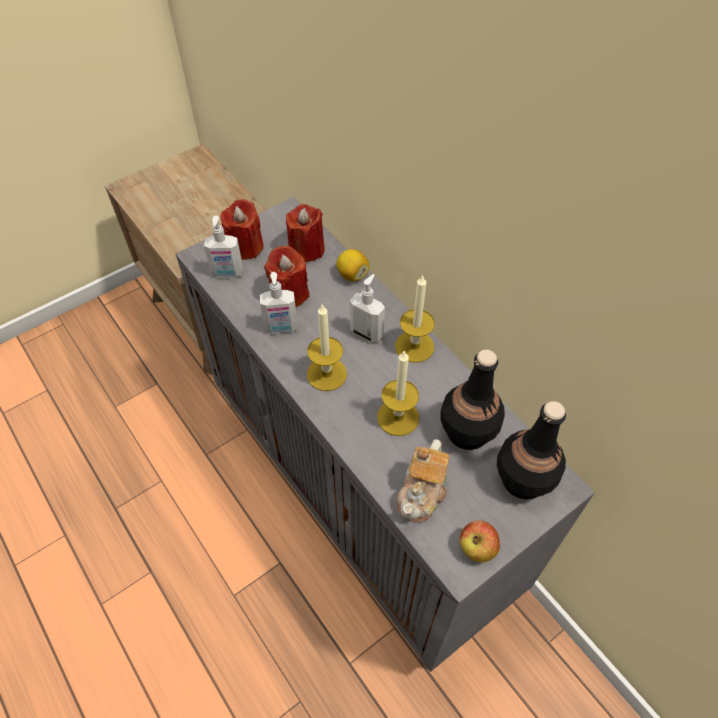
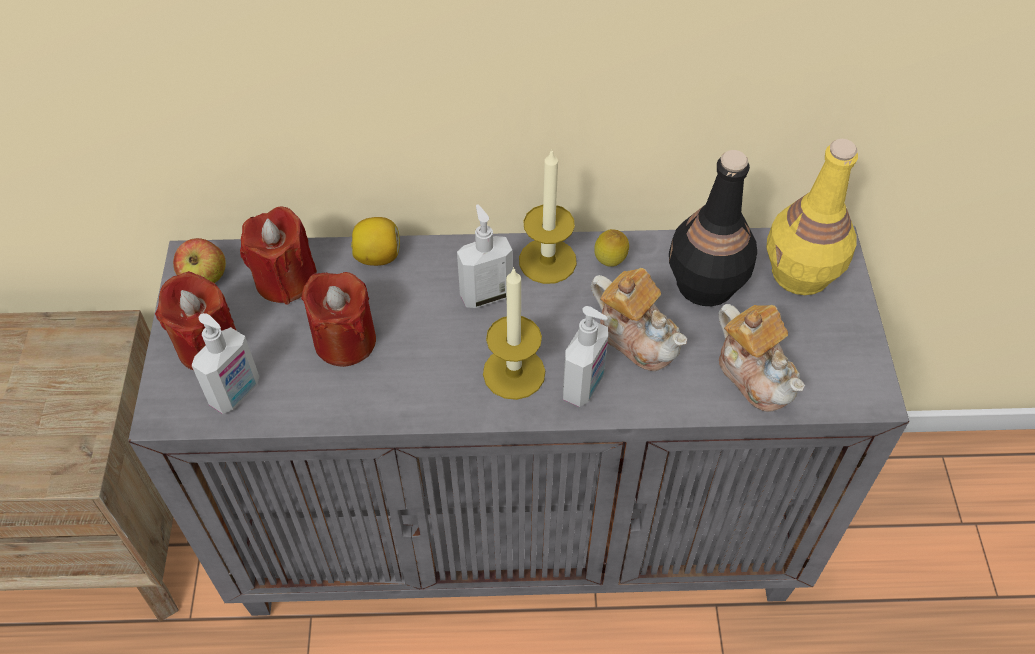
camera: 55 degrees left, 0 degrees up
soap dispenser [260,272,298,334] -> soap dispenser moved to [563,306,608,407]
candle [377,350,419,436] -> teapot [591,268,688,371]
apple [459,520,500,562] -> apple moved to [173,238,226,283]
black bottle [497,401,566,499] -> yellow bottle [767,139,858,295]
none -> lemon [594,229,629,267]

